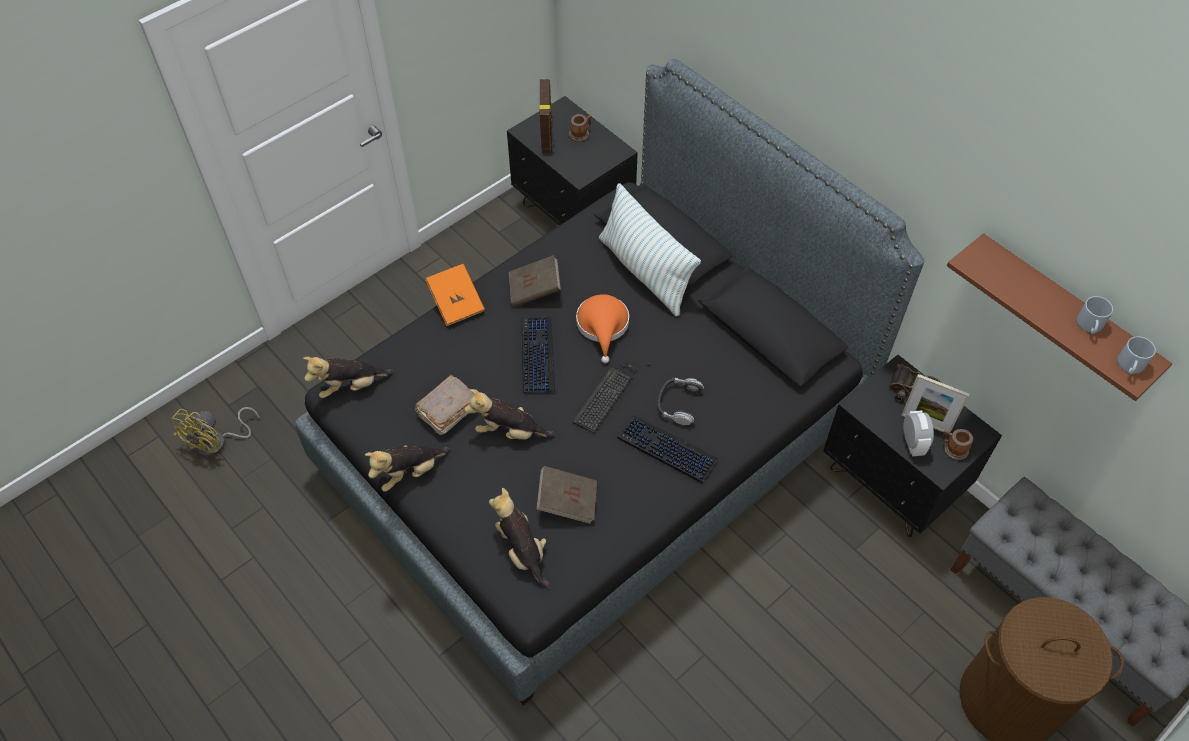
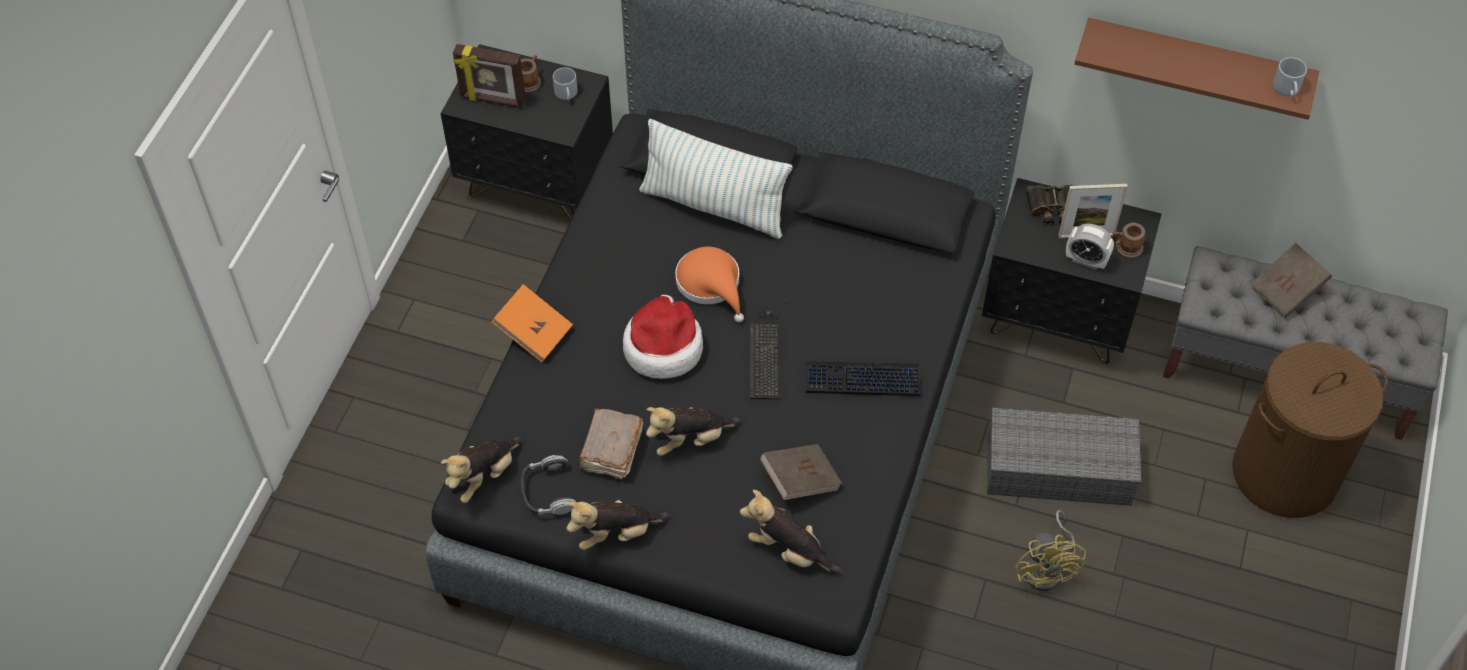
camera: 30 degrees left, 0 degrees up
yellow fan [172,407,260,457] -> yellow fan moved to [1016,510,1087,591]
plush toy [365,445,450,492] -> plush toy turned 45 degrees clockwise [567,500,670,550]
brown book [509,255,561,307] -> brown book moved to [1250,243,1332,318]
keyboard [522,316,555,394] -> hat [623,295,703,379]
picture frame [539,79,552,153] -> picture frame turned 135 degrees clockwise [453,44,526,108]
headphones [657,378,704,425] -> headphones moved to [520,455,576,515]
alarm clock [903,410,934,456] -> alarm clock turned 150 degrees clockwise [1066,224,1114,270]
grey mug [1077,296,1113,334] -> grey mug moved to [553,67,578,101]
none -> grey storage box [987,408,1141,506]

